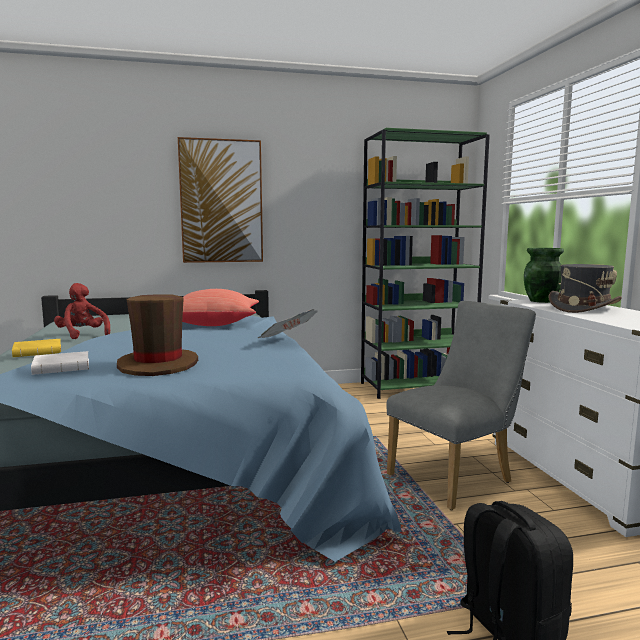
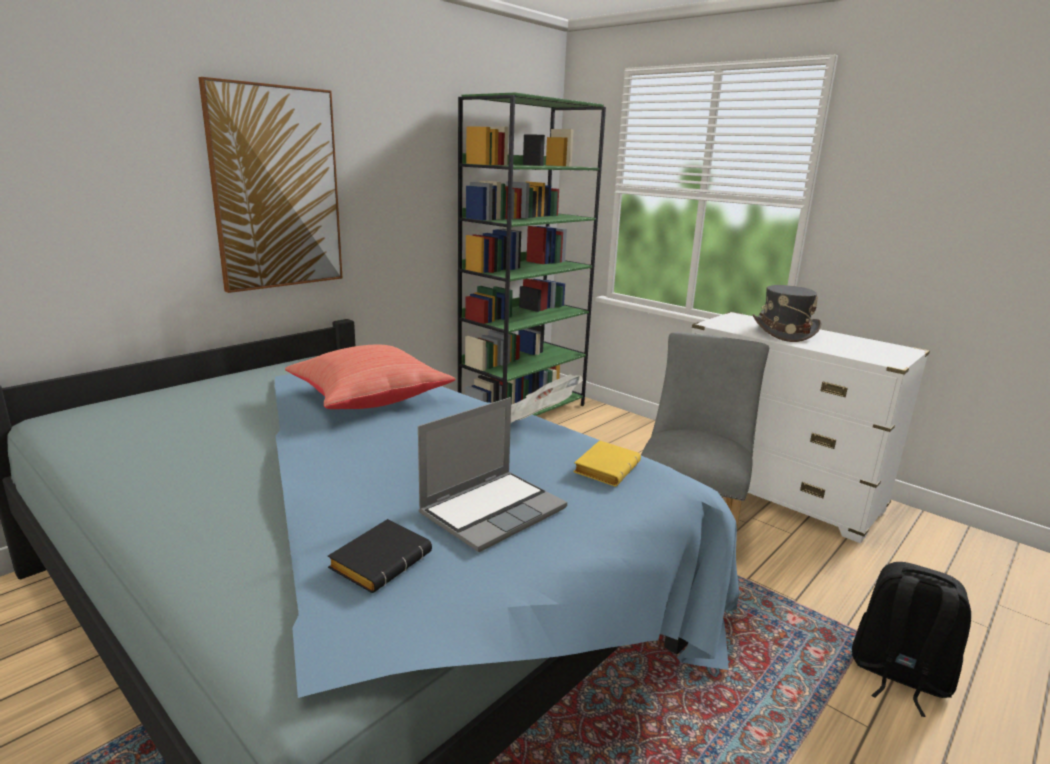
camera: 35 degrees left, 10 degrees up
yellow book [12,339,61,357] -> yellow book moved to [573,440,641,486]
white book [31,351,89,375] -> black book [328,519,432,593]
red plush toy [54,283,110,339] -> none
brown hat [117,294,198,376] -> laptop [418,397,567,552]
green vase [524,248,564,303] -> none

